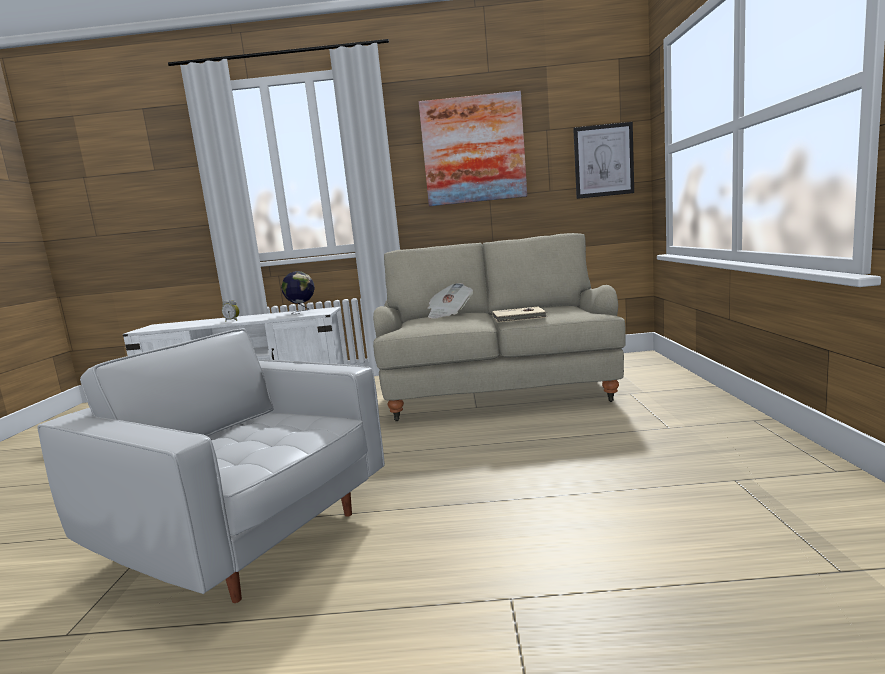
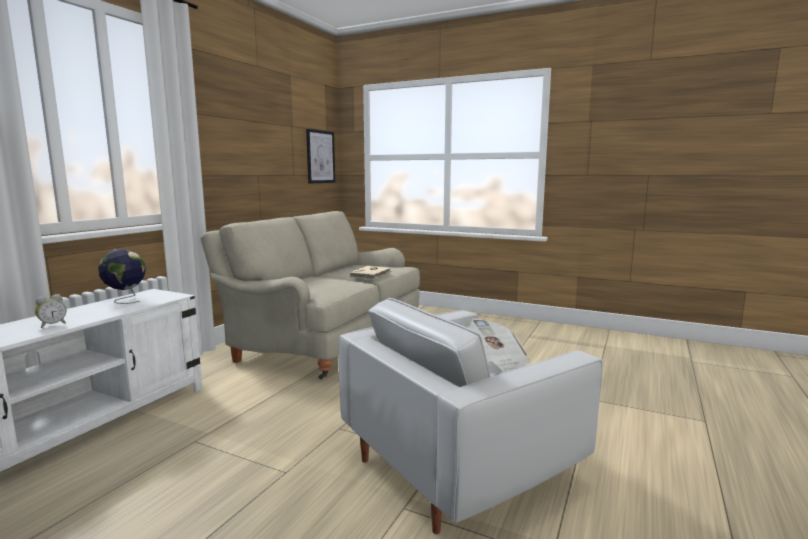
camera: 65 degrees left, 0 degrees up
picture [419,91,527,206] -> none
newspaper [427,283,473,319] -> newspaper moved to [467,318,531,372]

